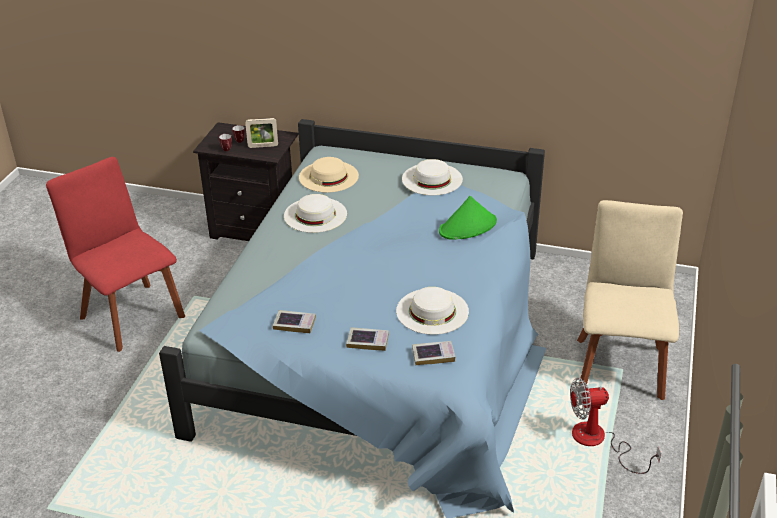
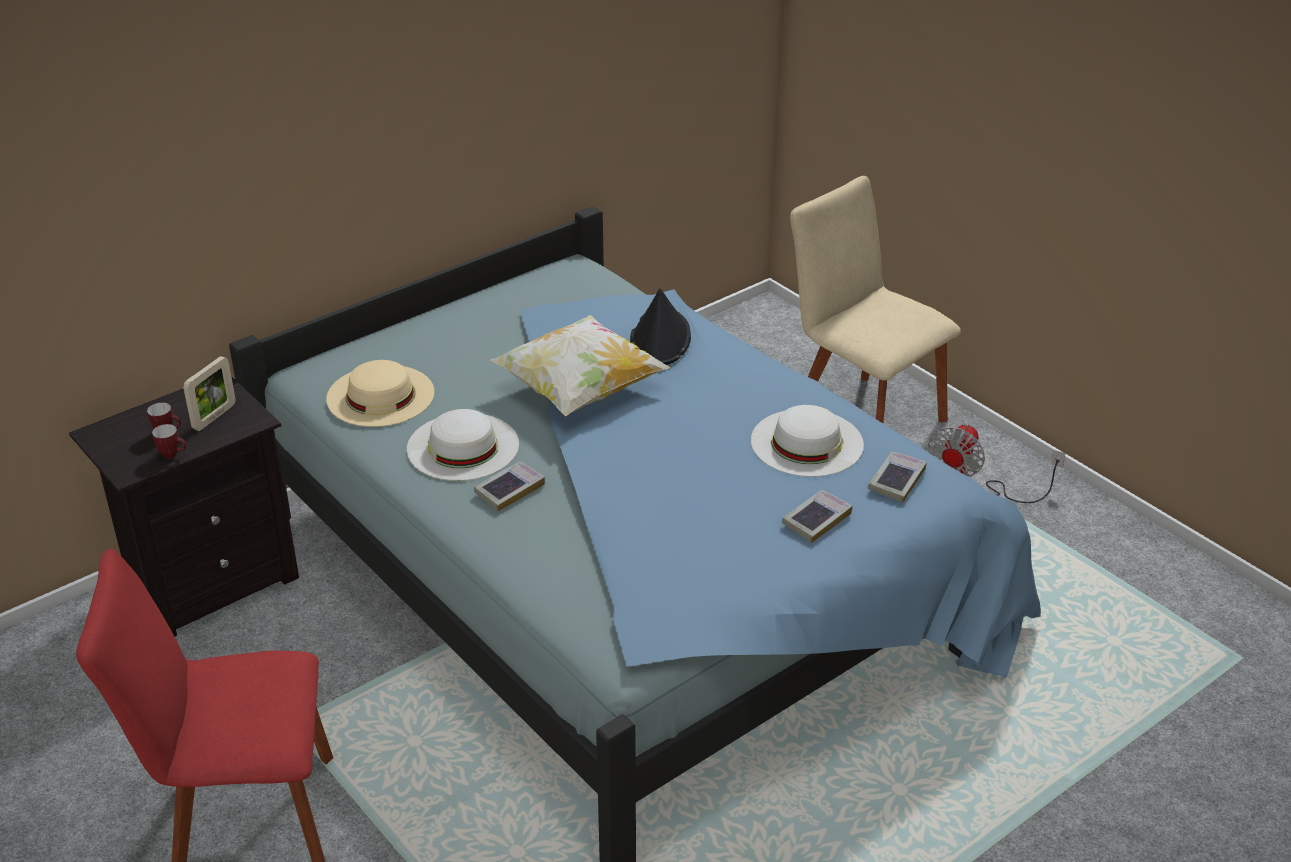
camera: 55 degrees left, 0 degrees up
book [273,310,316,333] -> book moved to [474,461,545,511]
white hat [402,159,463,195] -> none
green hat [439,196,497,240] -> black hat [630,289,691,365]
none -> pillow [490,315,670,416]

